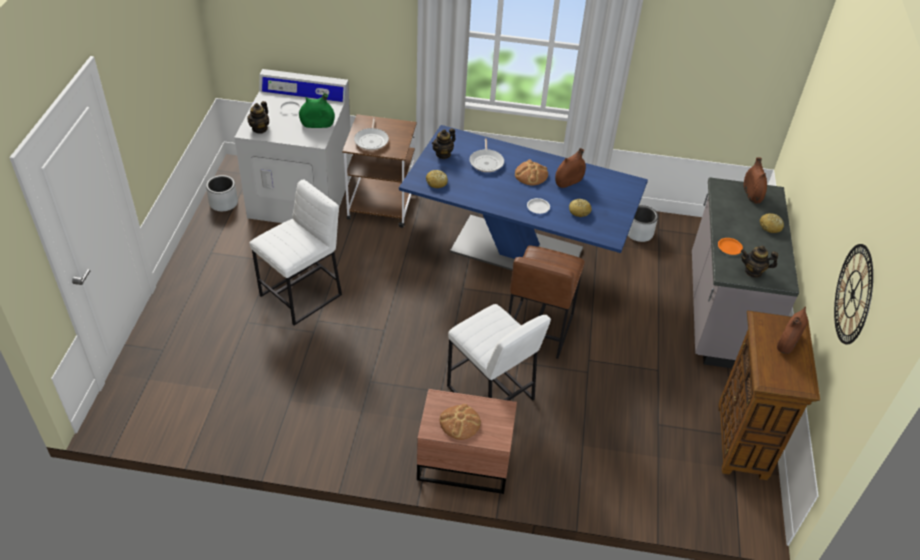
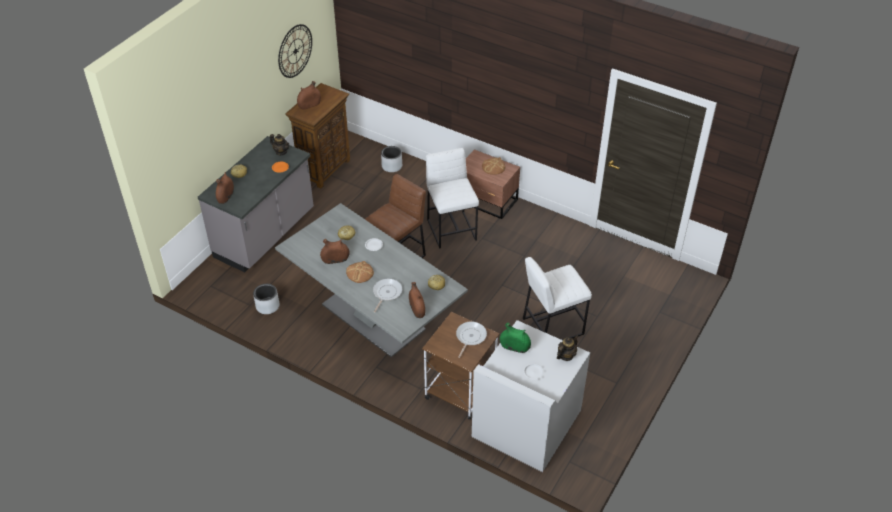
camera: 155 degrees left, 0 degrees up
grey planter [206,175,238,211] -> grey planter moved to [381,146,402,172]
blue dining table [399,125,648,271] -> grey dining table [275,203,468,357]
teapot [432,128,455,159] -> brown vase [409,282,425,318]

